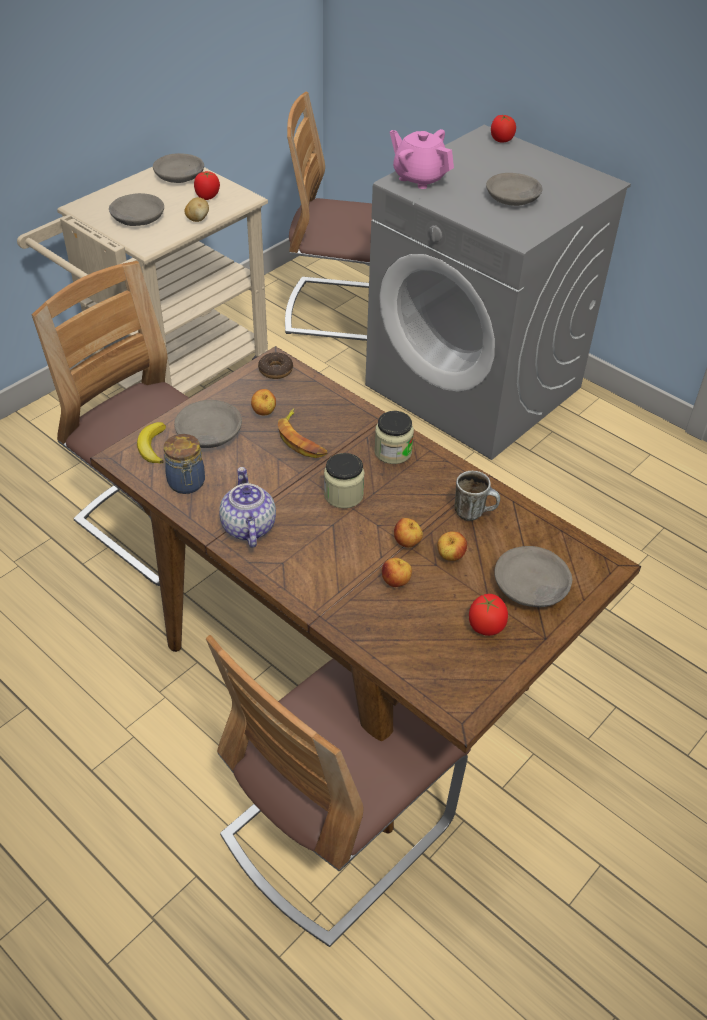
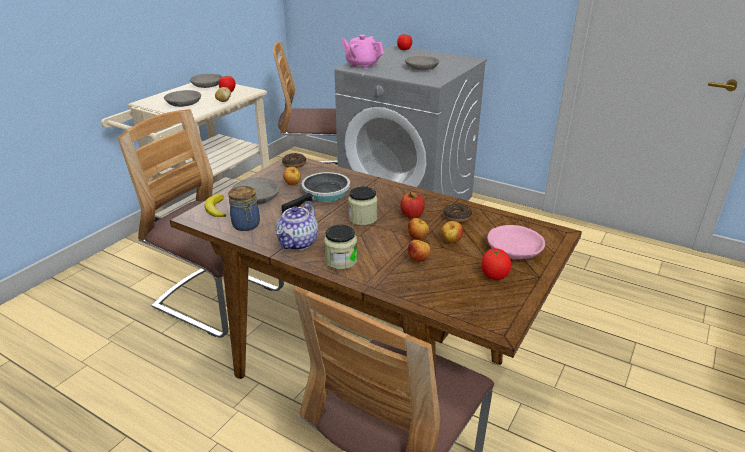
camera: 10 degrees left, 15 degrees down
teapot [219,467,276,548] -> teapot turned 135 degrees counterclockwise [276,202,318,250]
banana [278,408,327,458] -> frying pan [281,172,350,214]
jar [374,411,414,464] -> jar moved to [324,225,357,270]
mug [454,471,500,521] -> donut [443,204,472,223]
grey bowl [494,546,572,607] -> pink bowl [487,225,545,259]
none -> apple [400,192,425,219]

